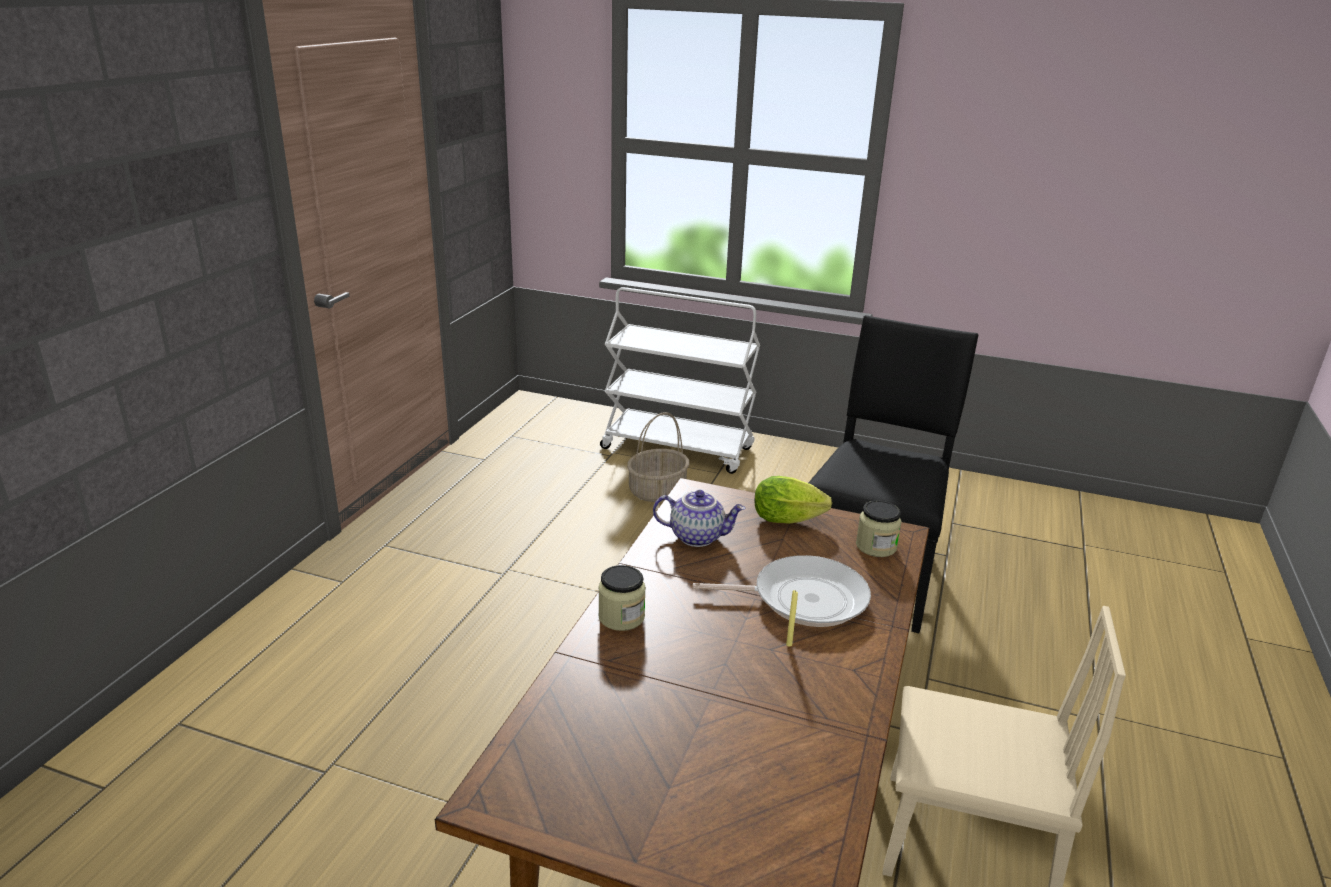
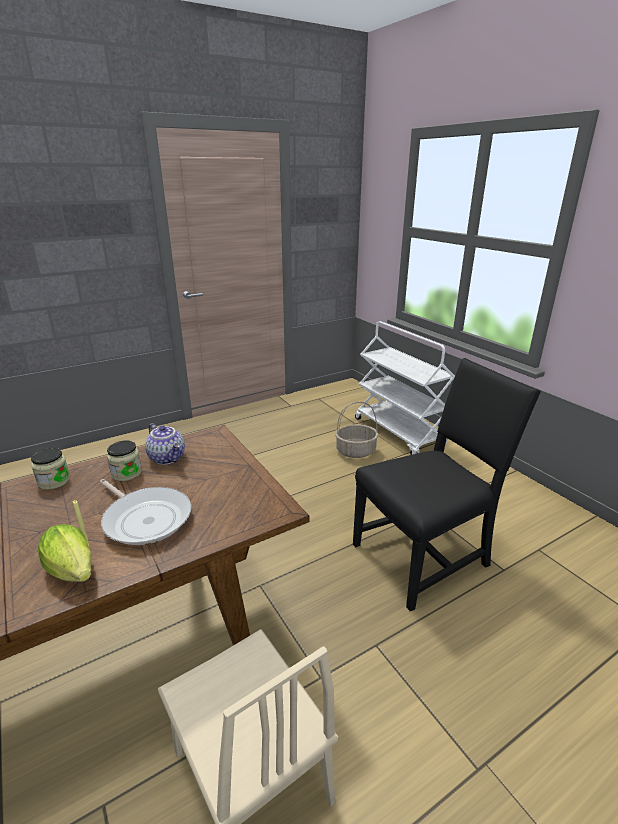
camera: 40 degrees right, 0 degrees up
lettuce [754,476,832,524] -> lettuce moved to [38,524,92,582]
jar [856,501,902,557] -> jar moved to [107,441,142,481]

